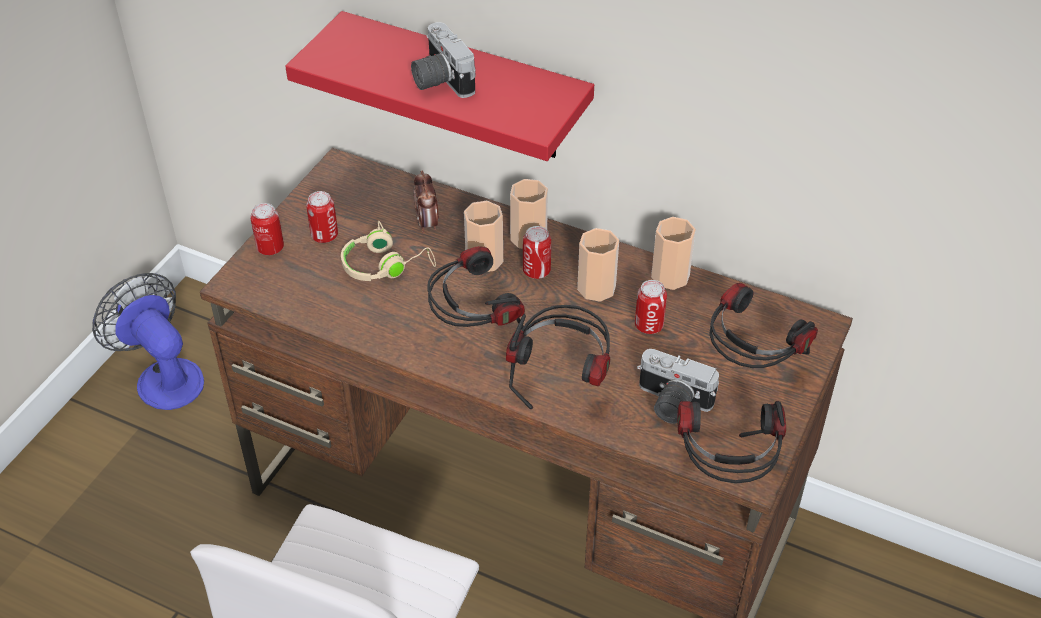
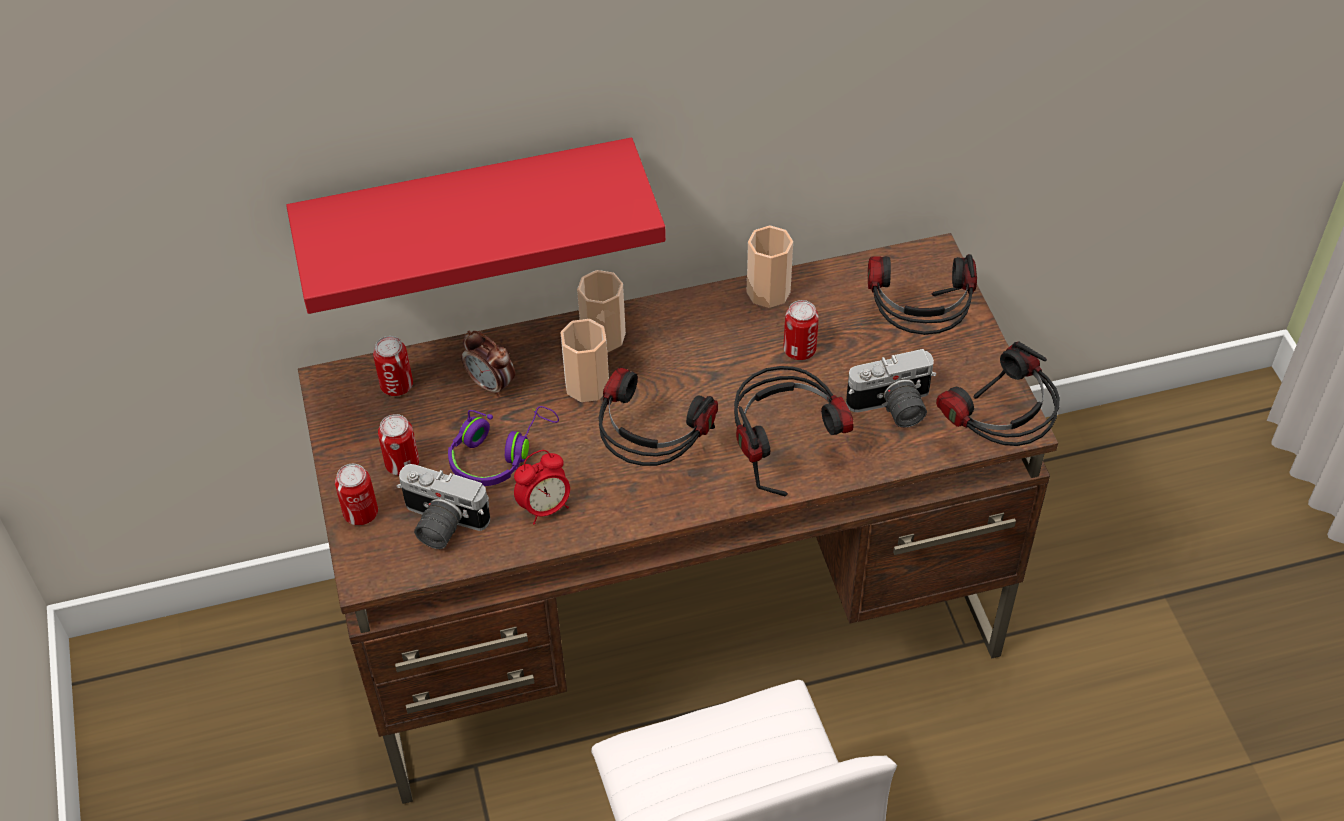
camera: 40 degrees left, 5 degrees up
fan [92,273,204,410] -> none
beige headphones [341,221,436,281] -> purple headphones [448,406,559,486]
camera [411,22,476,98] -> camera moved to [397,464,490,549]
can [523,226,551,279] -> can moved to [373,336,413,396]
cup [577,228,619,302] -> none
none -> alarm clock [514,450,570,525]

